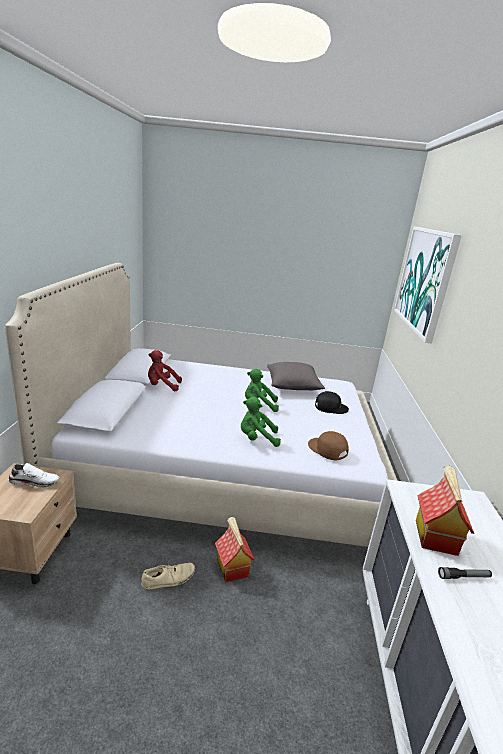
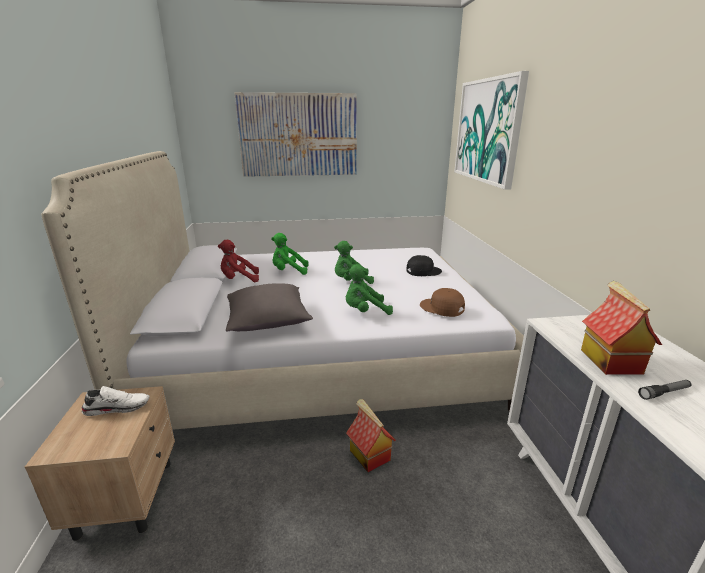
camera: 10 degrees left, 0 degrees up
beige shoe [141,563,195,589] -> none
grey pillow [267,362,325,390] -> grey pillow moved to [226,284,313,331]
none -> picture [234,92,357,177]
none -> green plush toy [271,233,309,275]

